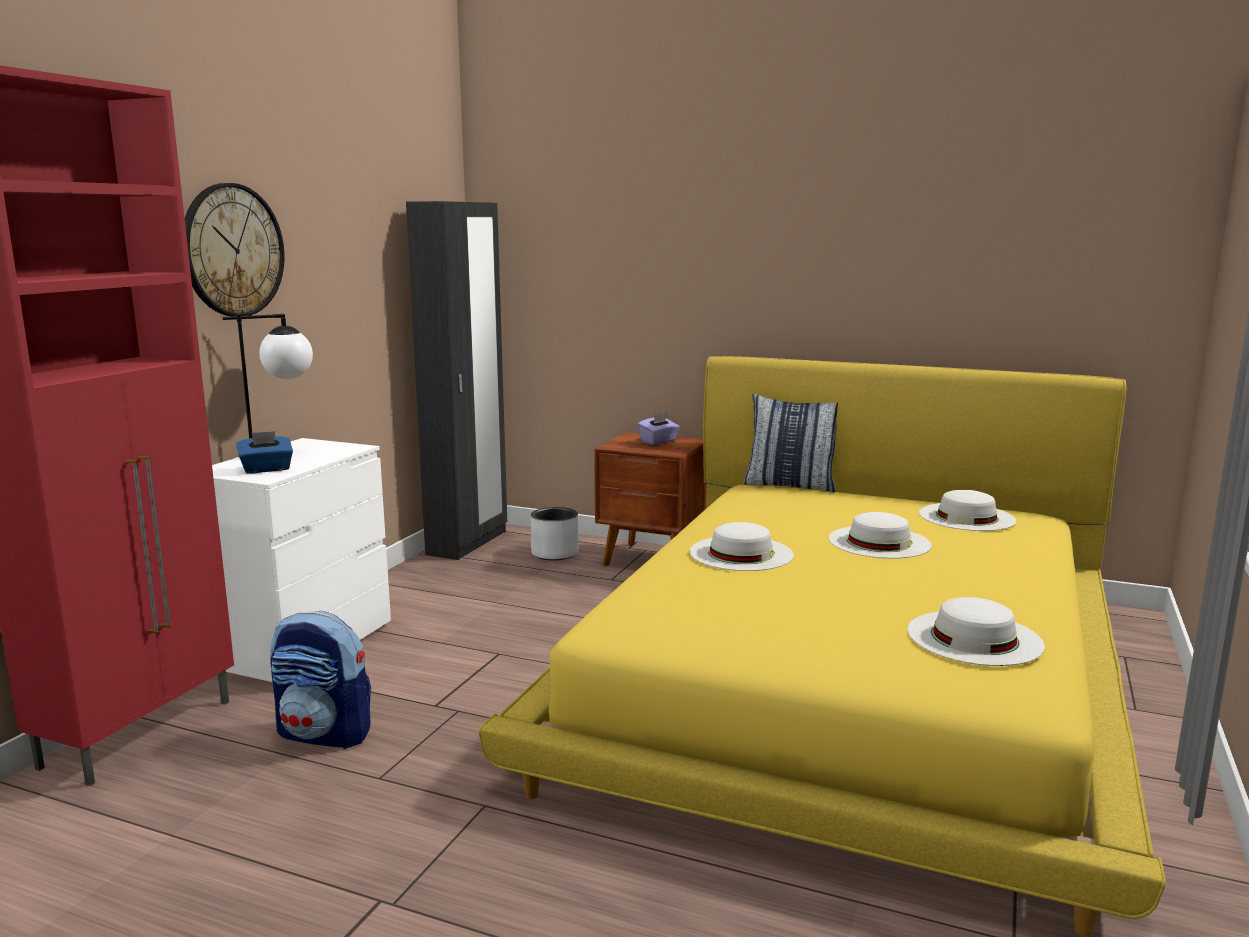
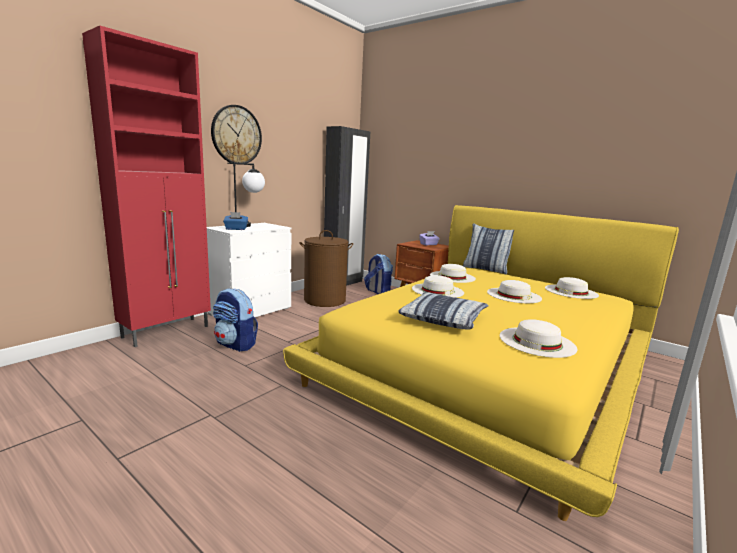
camera: 15 degrees right, 0 degrees up
grey planter [531,507,579,561] -> backpack [364,254,393,294]
none -> brown laundry basket [299,230,353,307]
none -> pillow [398,292,489,330]
none -> white hat [430,264,476,283]

